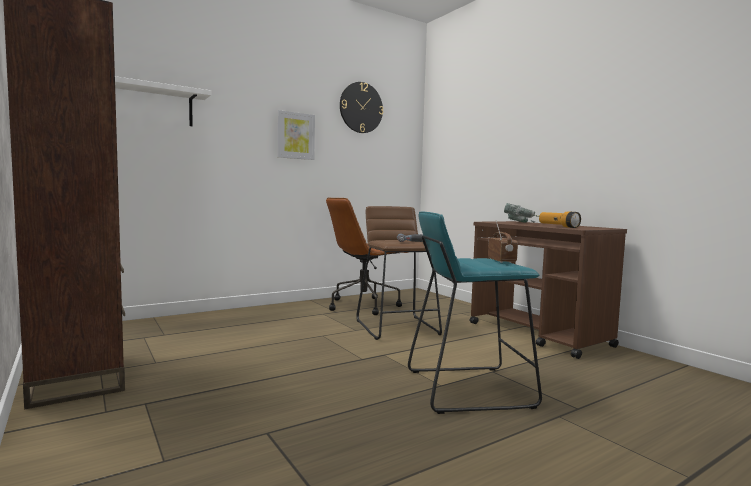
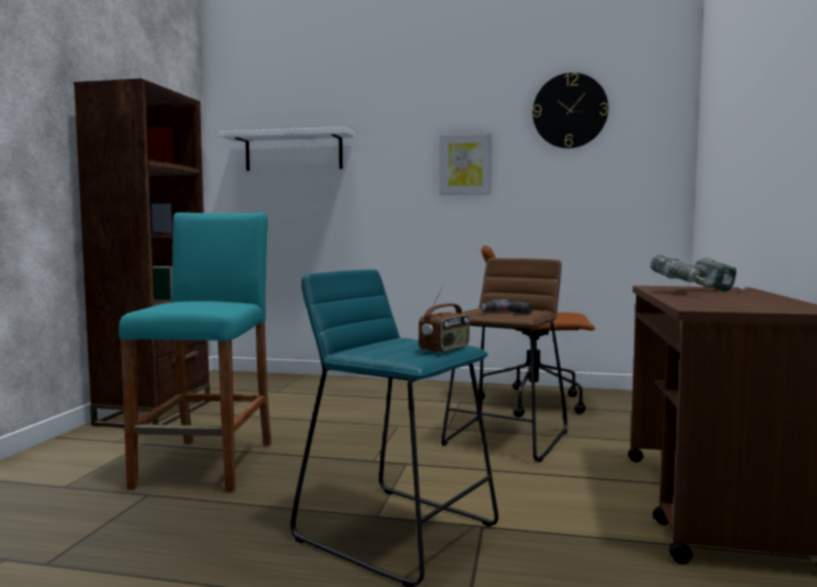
camera: 45 degrees right, 0 degrees up
flashlight [539,212,581,228] -> none
none -> turquoise stool [119,212,272,492]

